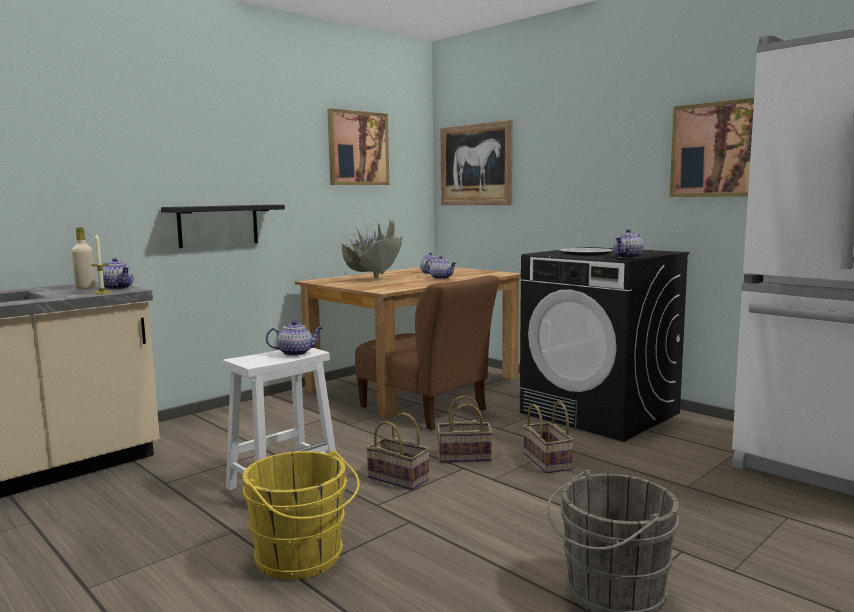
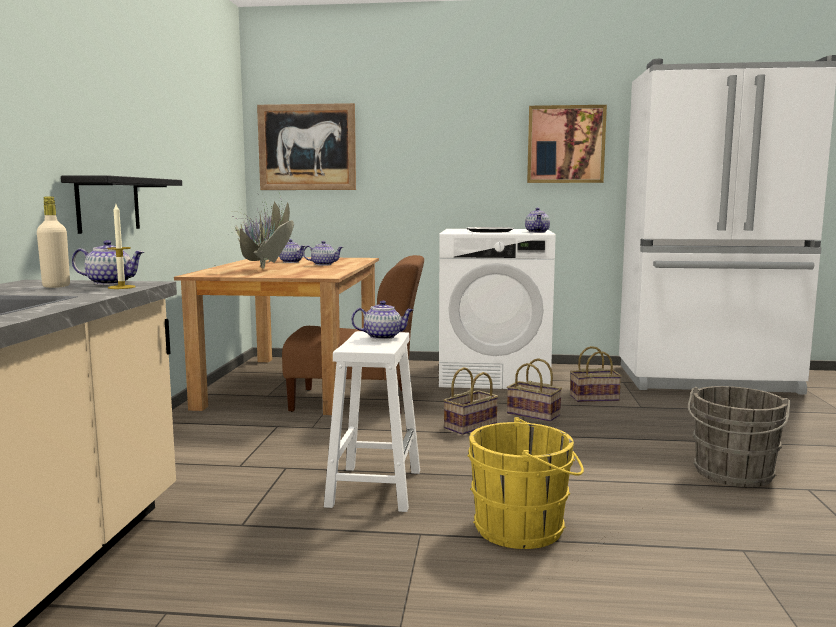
camera: 40 degrees left, 0 degrees up
teapot [266,320,323,356] -> teapot turned 45 degrees clockwise [351,300,413,339]
picture [327,108,389,185] -> none
basket [366,412,430,490] -> basket moved to [570,346,622,402]
black washing machine [520,247,690,442] -> white washing machine [439,229,556,389]

